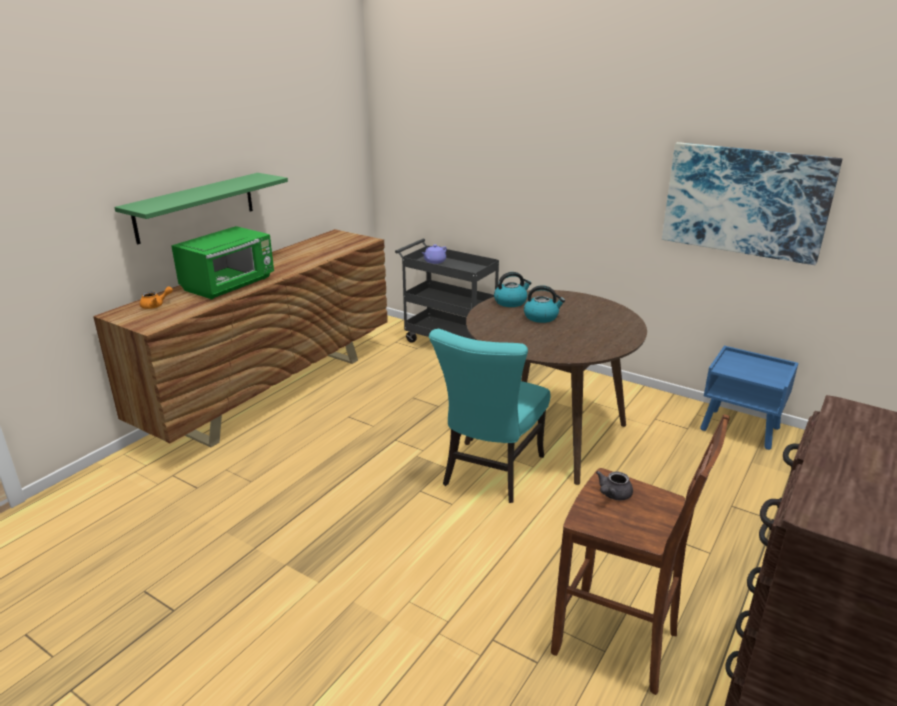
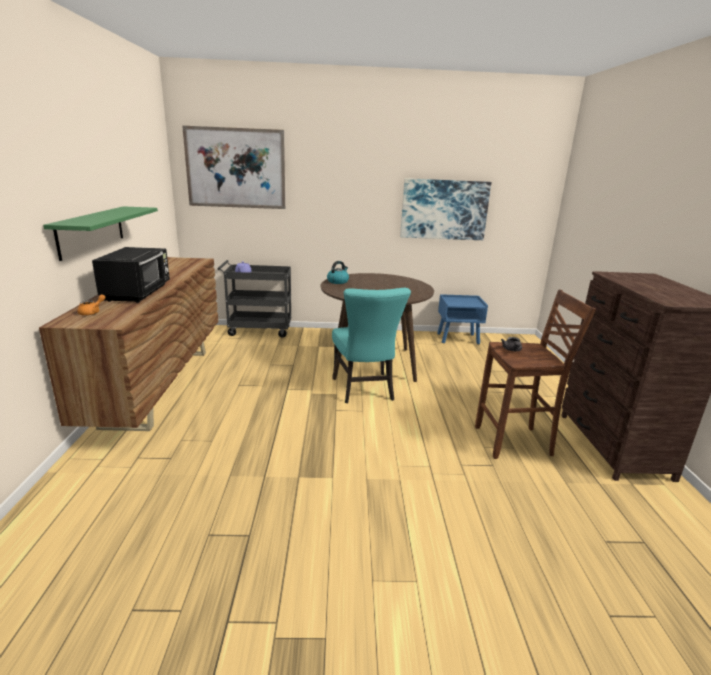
camera: 35 degrees left, 5 degrees down
green microwave [171,226,274,300] -> black microwave [92,247,170,303]
kettle [524,285,565,323] -> none
none -> picture [182,126,285,209]

